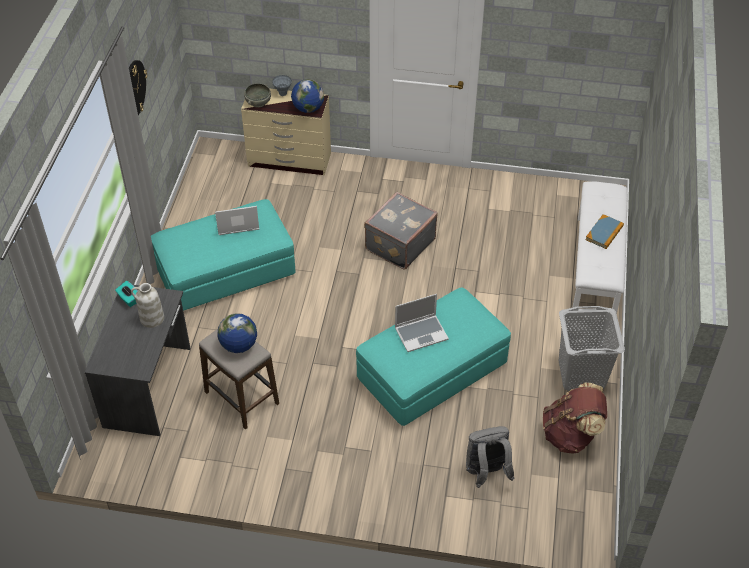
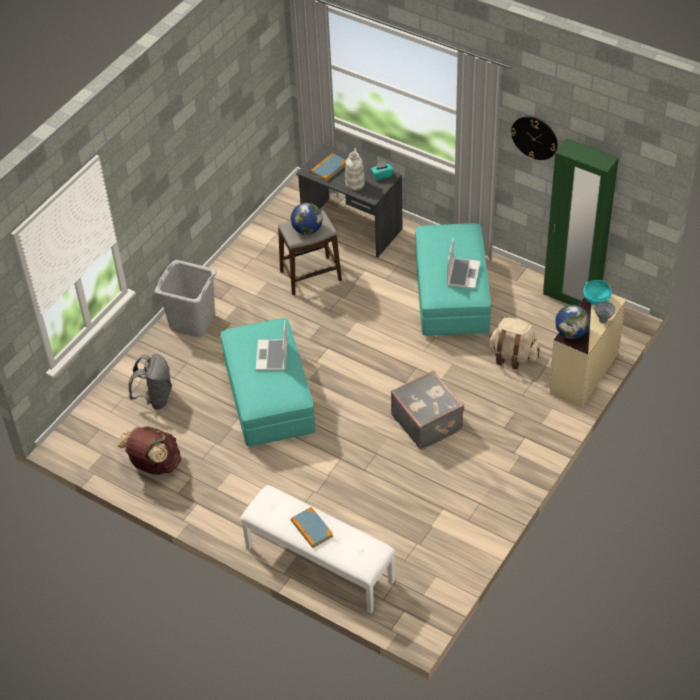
camera: 115 degrees right, 0 degrees up
grey bowl [244,83,271,108] -> turquoise bowl [583,280,611,305]
grey laundry basket [559,306,625,391] -> grey laundry basket moved to [155,260,217,337]
none -> book [310,153,346,182]
none -> beige backpack [489,318,540,369]
none -> green wardrobe [543,138,619,305]

